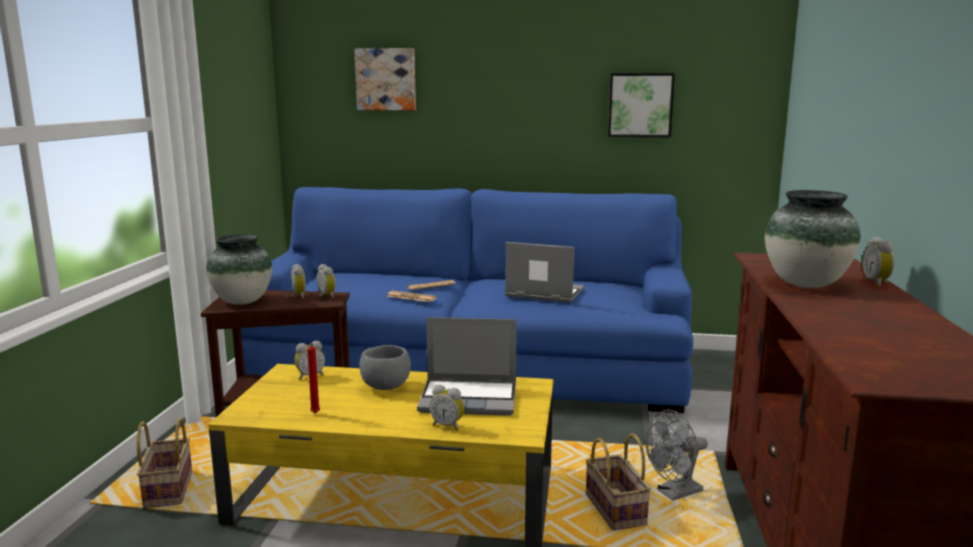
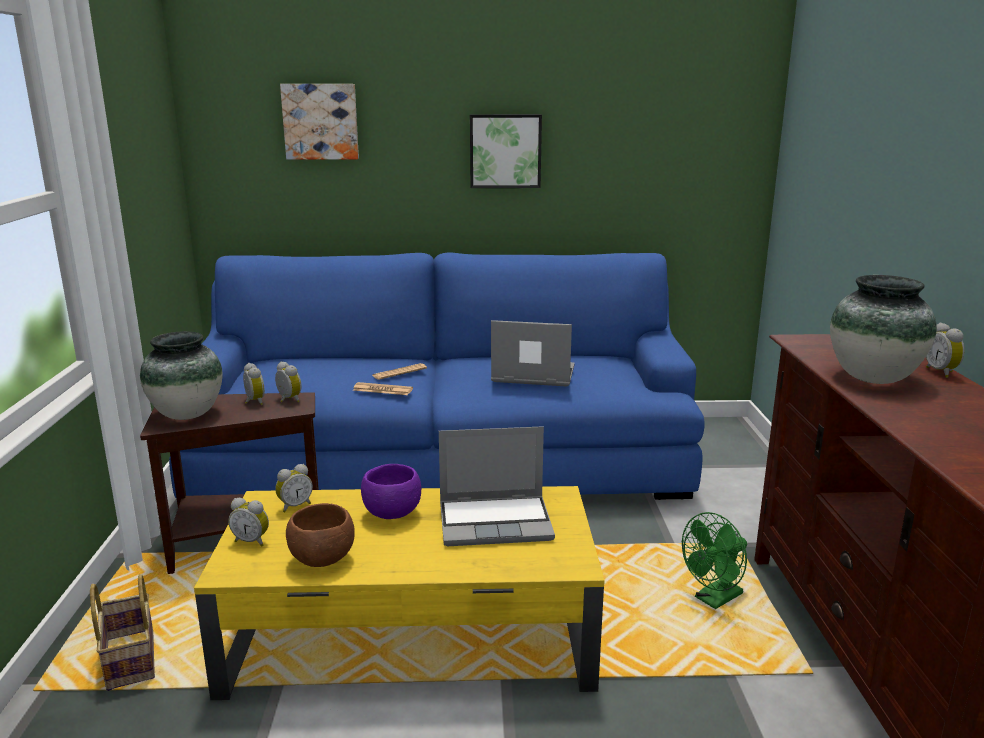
camera: 10 degrees left, 5 degrees up
red candle [307,343,320,413] -> brown bowl [286,503,355,567]
grey bowl [360,345,411,390] -> purple bowl [361,464,421,519]
alarm clock [429,385,464,431] -> alarm clock moved to [229,498,269,547]
basket [586,433,651,530] -> none
picture [608,73,675,137] -> picture moved to [470,114,542,188]
grey fan [645,409,708,501] -> green fan [682,512,747,609]

